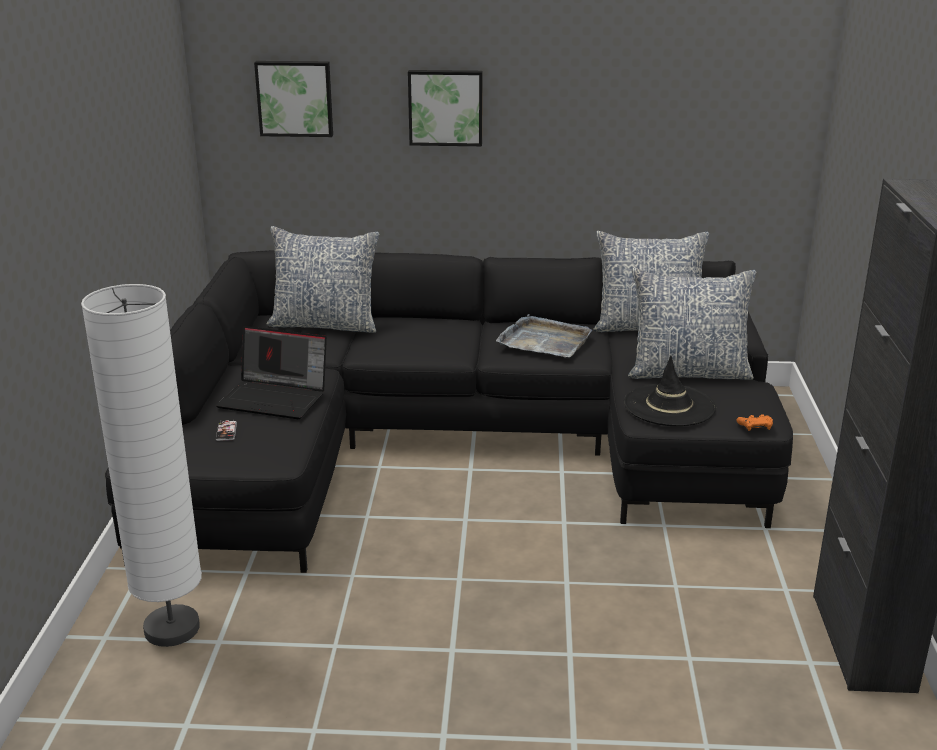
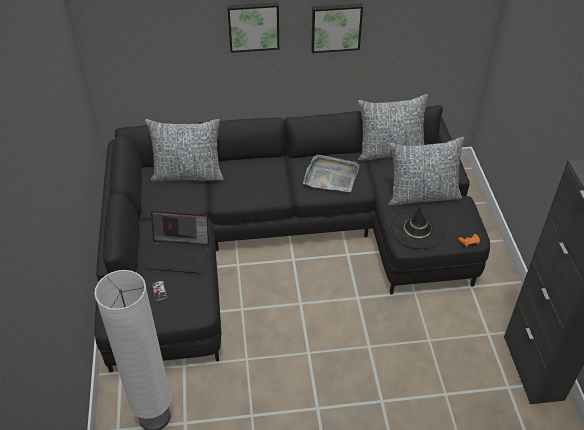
camera: 10 degrees left, 20 degrees up
picture [254,61,333,137] -> picture moved to [311,4,363,53]

